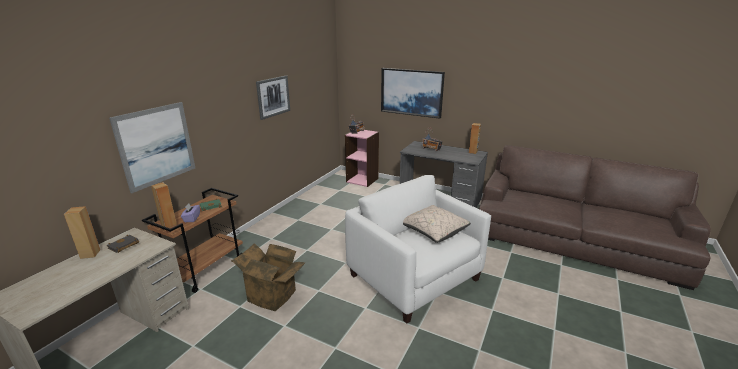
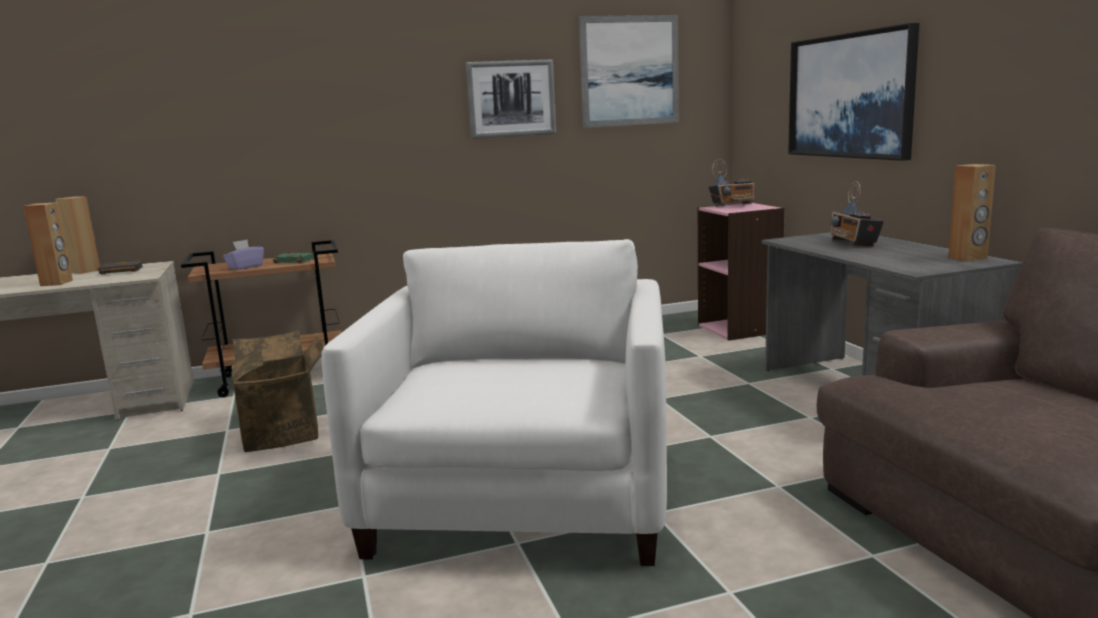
camera: 45 degrees right, 10 degrees down
picture [109,102,195,193] -> picture moved to [579,15,679,128]
brown speaker [151,182,177,228] -> brown speaker moved to [23,202,73,286]
beige pillow [403,205,471,243] -> none

